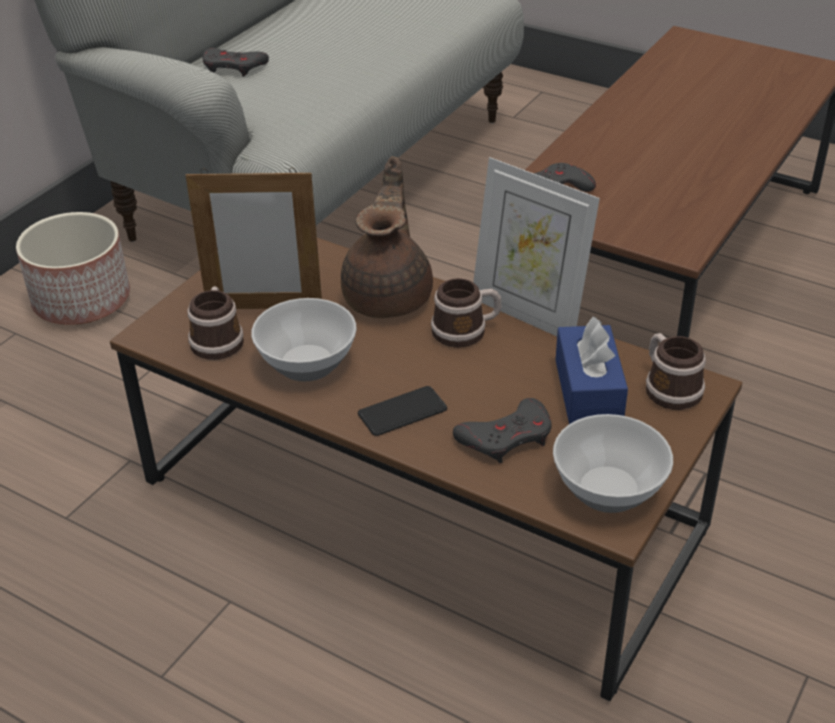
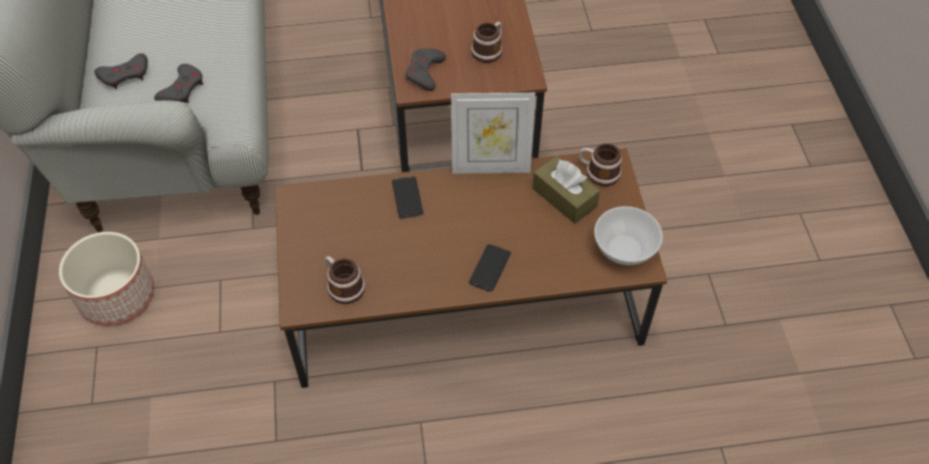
camera: 40 degrees left, 15 degrees up
picture frame [185,168,322,309] -> none
bowl [251,298,357,381] -> none
brown teapot [341,156,433,318] -> phone [392,176,423,218]
mug [431,278,501,348] -> mug moved to [471,22,503,63]
grey game controller [453,398,552,463] -> grey game controller moved to [154,64,203,103]
blue tissue box [556,317,628,424] -> brown tissue box [532,156,600,224]

